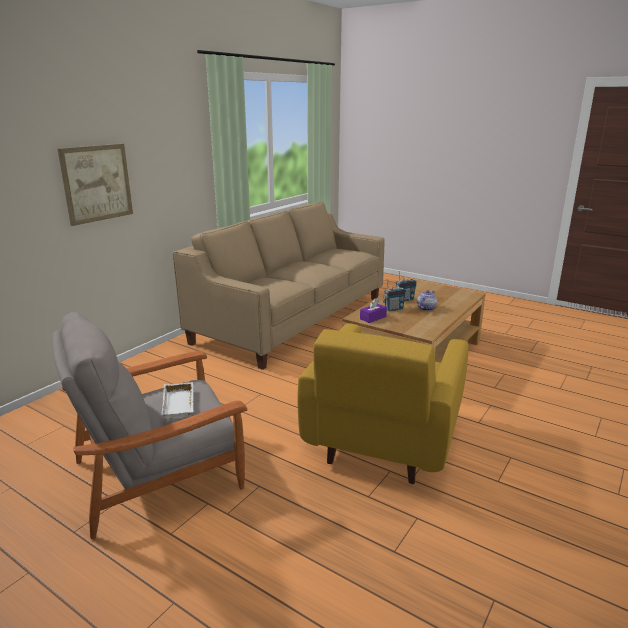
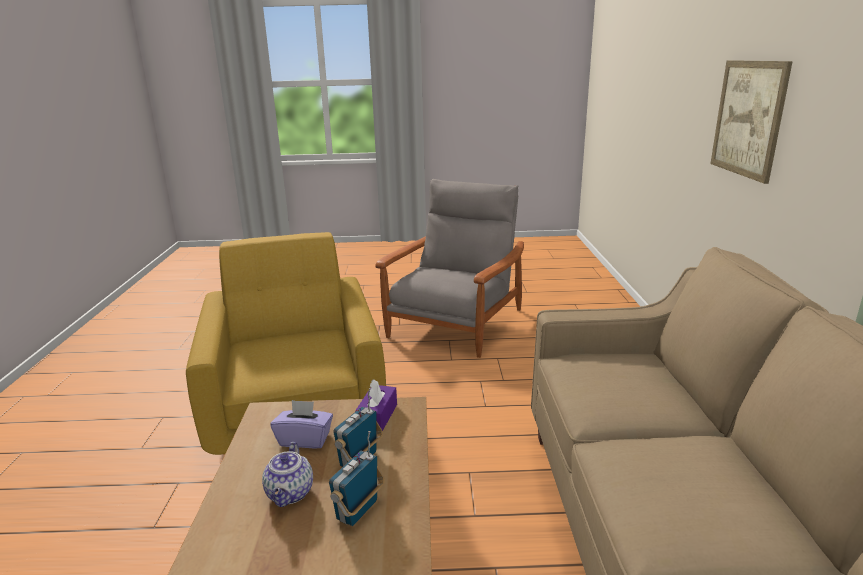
camera: 145 degrees right, 0 degrees up
white tray [161,382,193,420] -> none
none -> purple tissue box [270,400,333,449]

